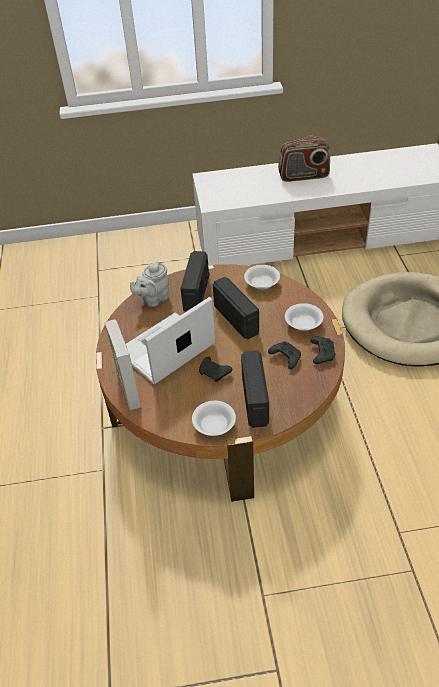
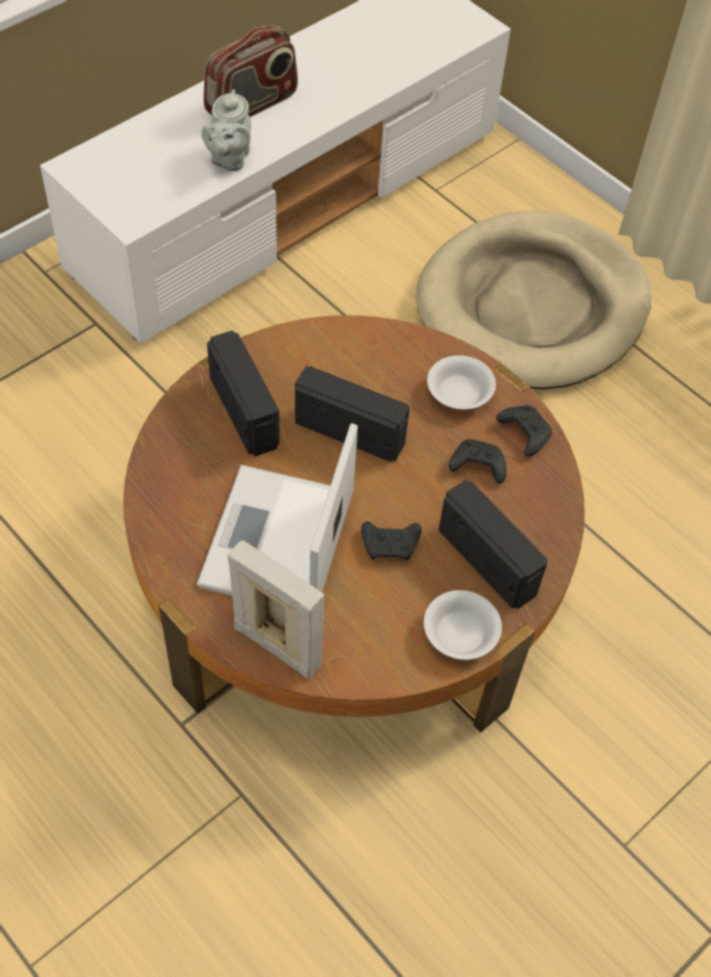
camera: 40 degrees left, 10 degrees up
grey teapot [130,261,169,307] -> grey teapot moved to [201,89,251,172]
white bowl [244,265,280,290] -> none

